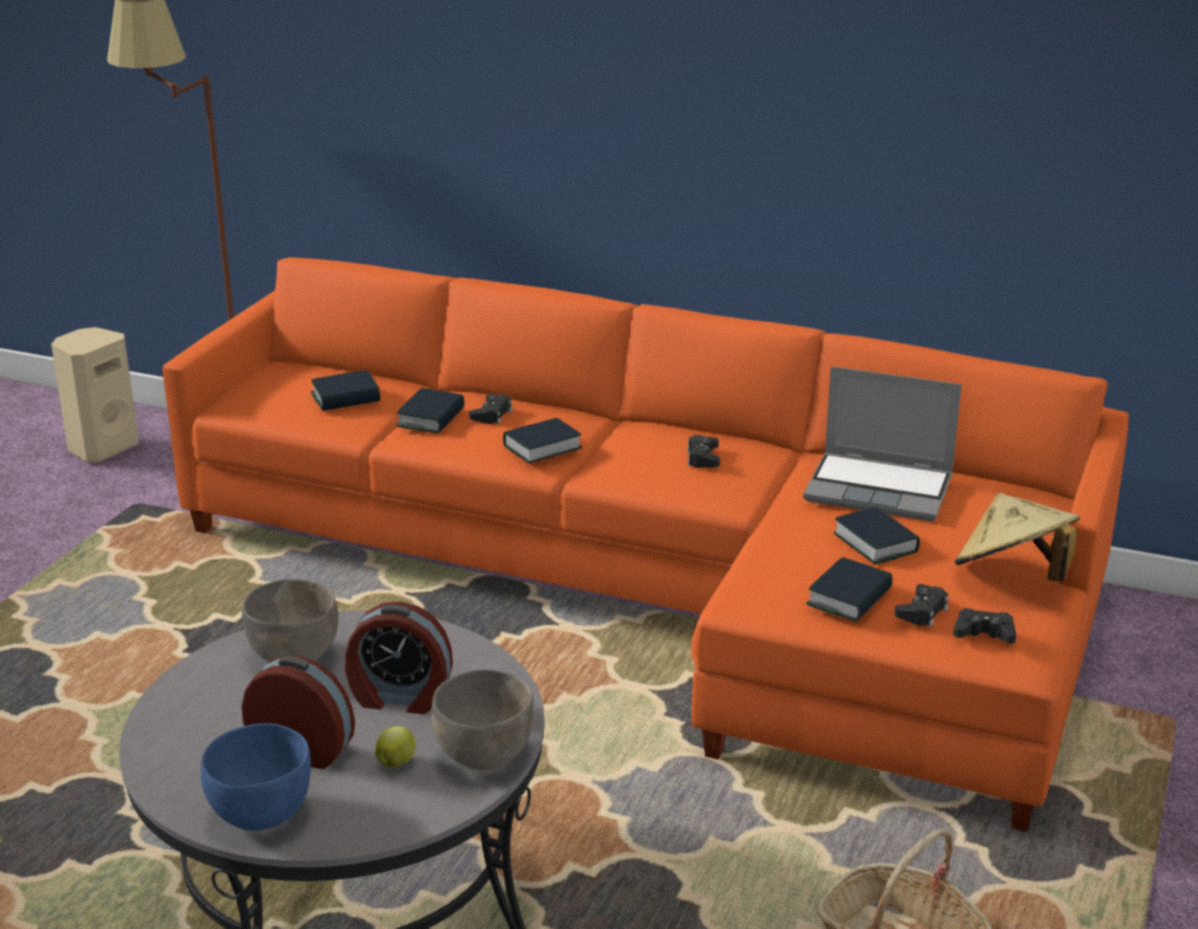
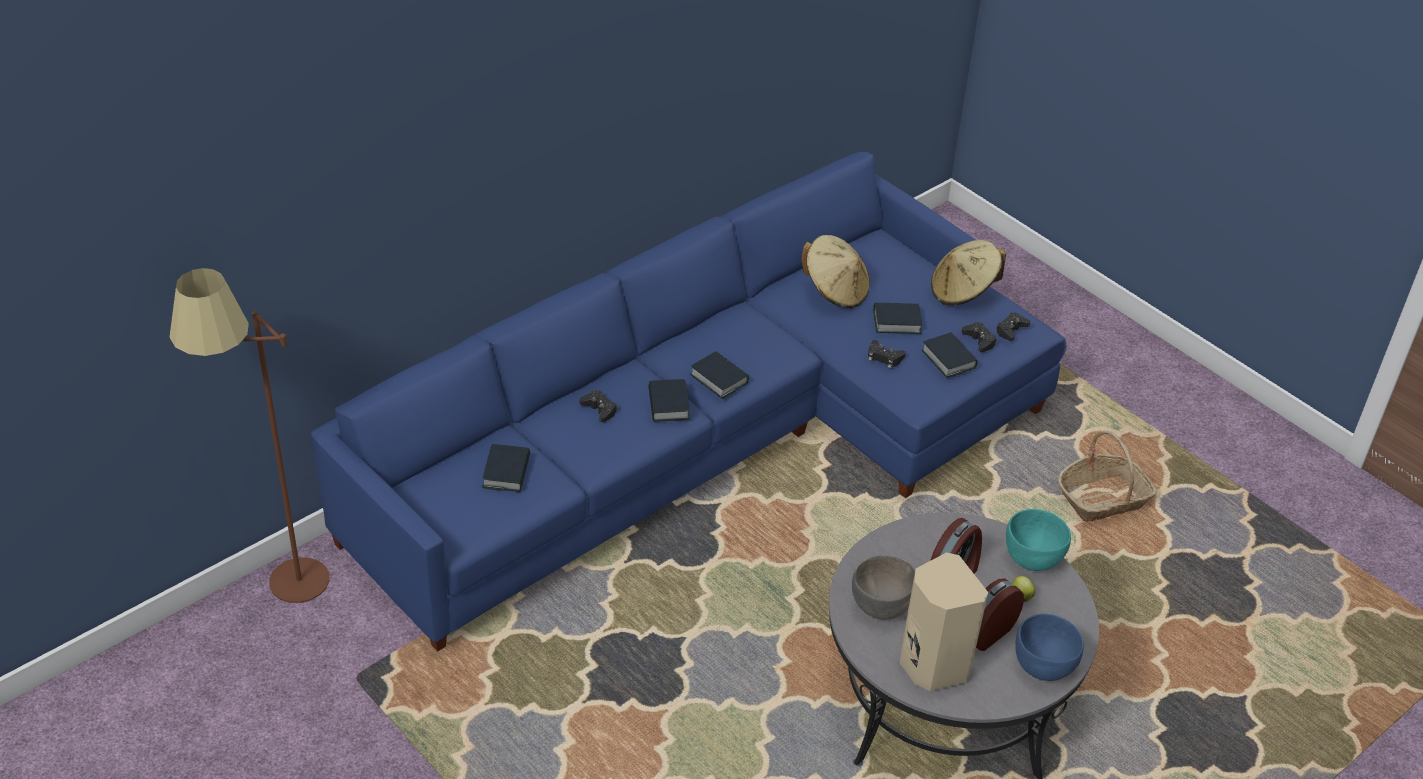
camera: 65 degrees left, 15 degrees up
beige speaker [51,327,138,462] -> beige speaker moved to [900,552,988,691]
orange sofa [162,257,1129,832] -> blue sofa [311,152,1066,652]
book [396,388,464,434] -> book moved to [690,351,749,399]
grey bowl [431,669,534,770] -> turquoise bowl [1006,509,1071,571]
black game controller [687,435,720,468] -> black game controller moved to [868,340,906,368]
laptop [803,366,962,521] -> beige hat [802,235,870,308]

